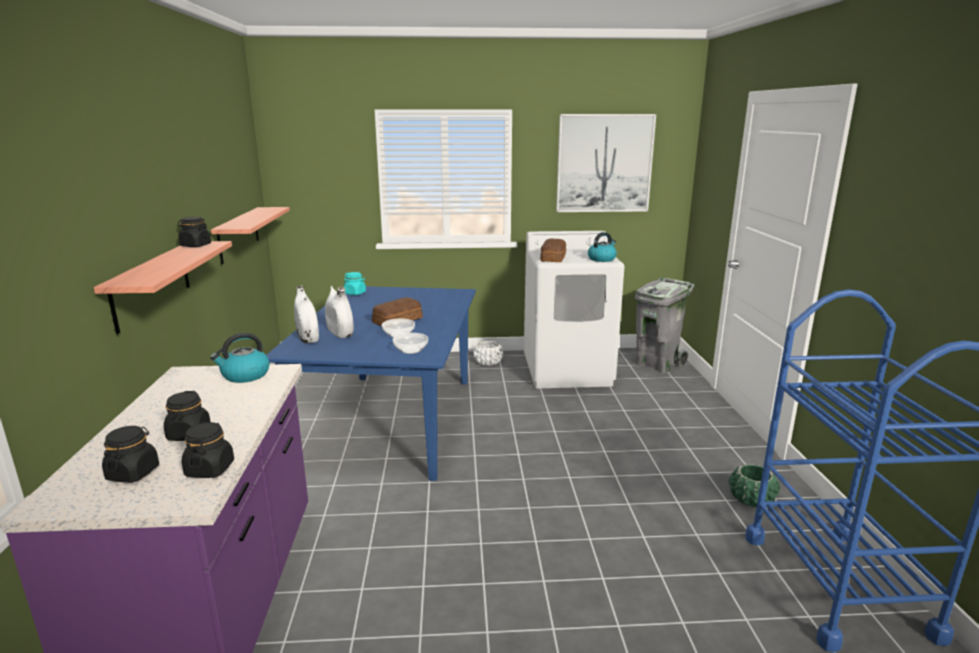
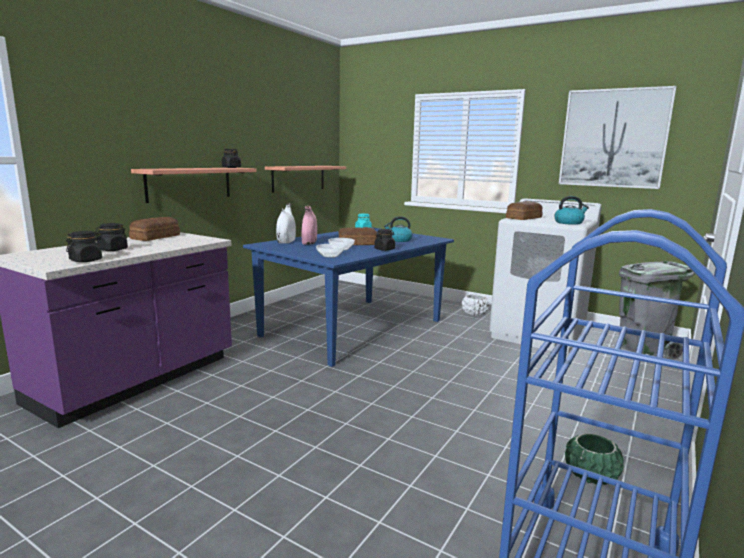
camera: 35 degrees right, 5 degrees down
black jar [102,426,159,483] -> black jar moved to [374,229,395,251]
kettle [210,333,270,383] -> kettle moved to [384,216,413,242]
white vase [325,286,354,338] -> pink vase [302,206,317,245]
none -> bread [129,217,180,241]

